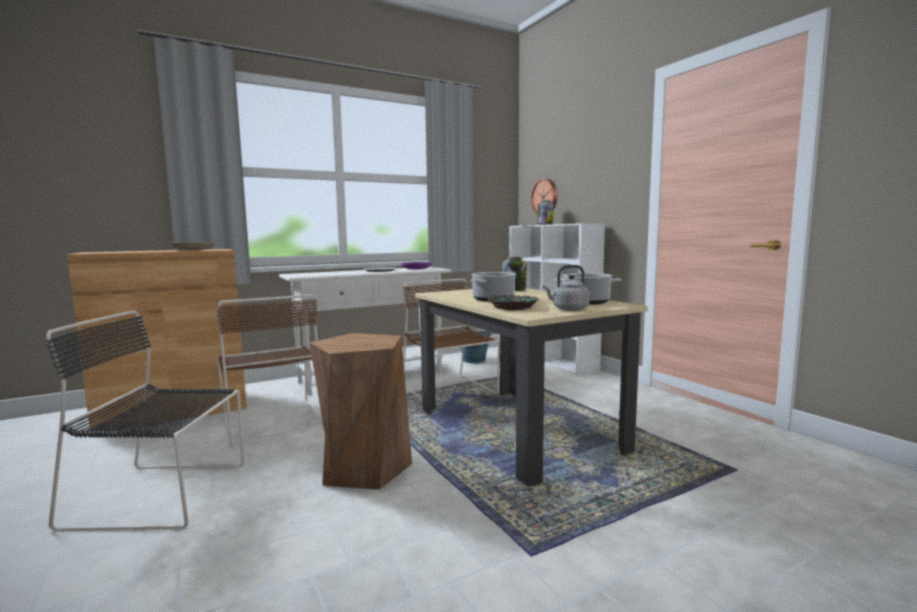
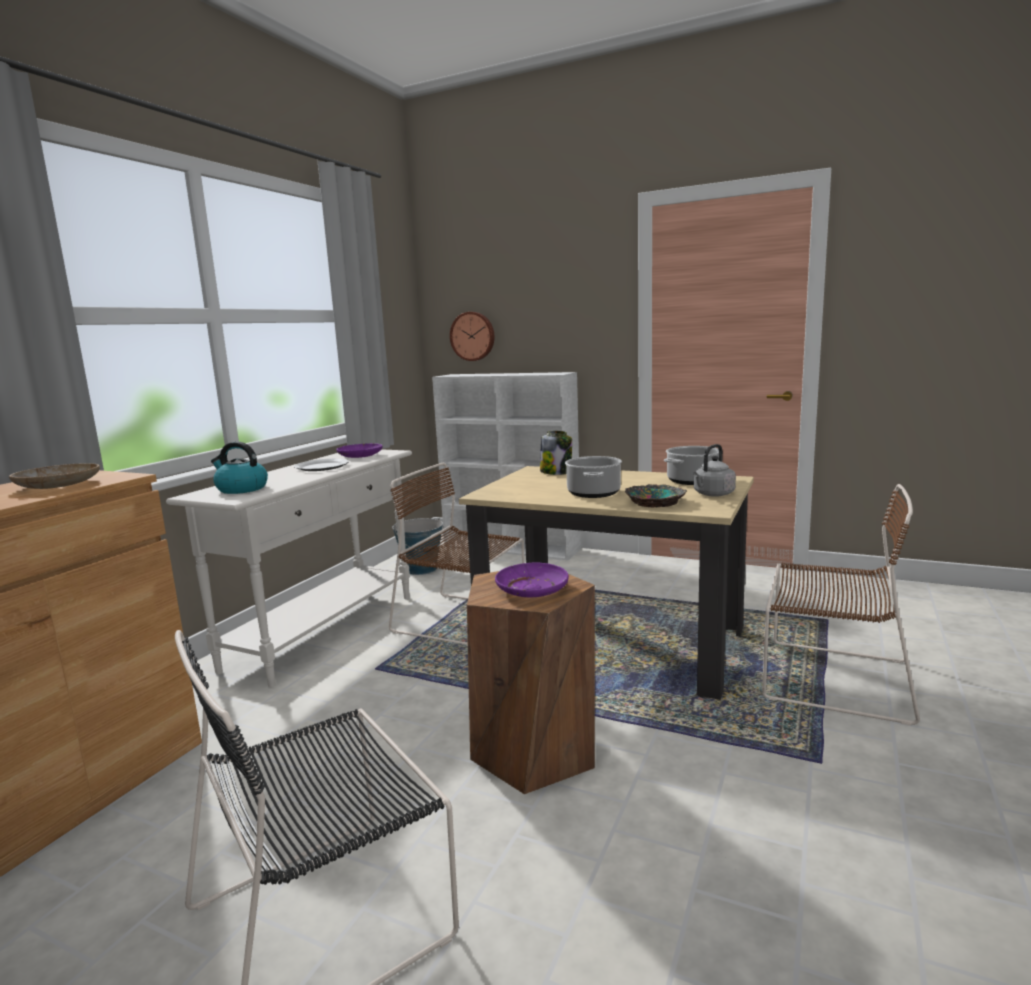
camera: 35 degrees left, 5 degrees up
brown chair [217,294,324,447] -> brown chair moved to [762,484,920,726]
jar [537,200,554,225] -> none
none -> kettle [211,441,268,494]
none -> purple plate [495,563,569,597]

